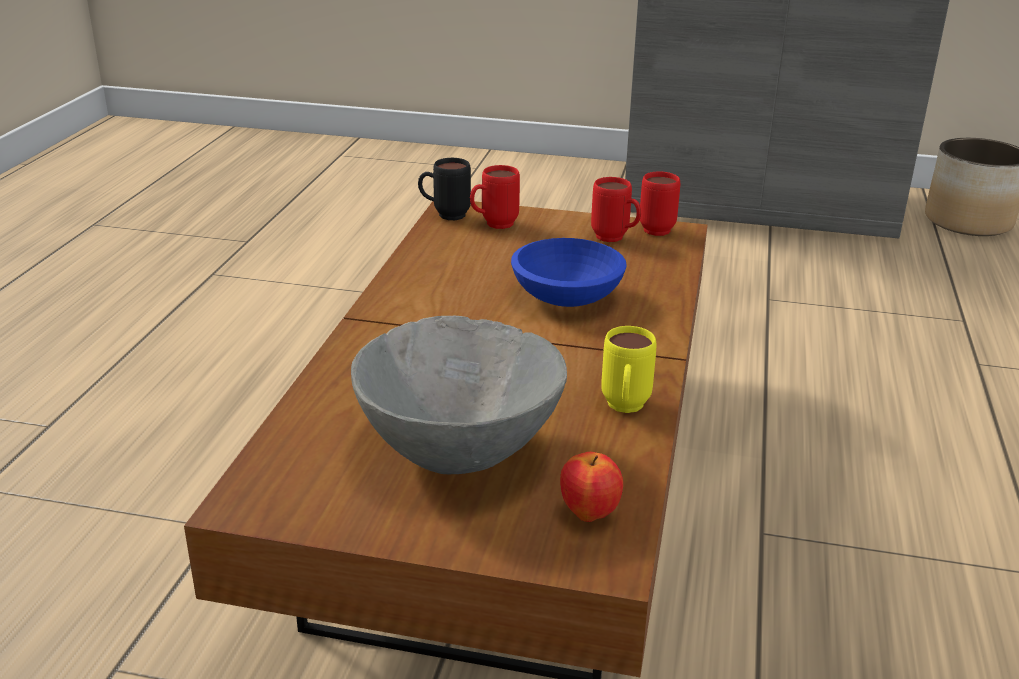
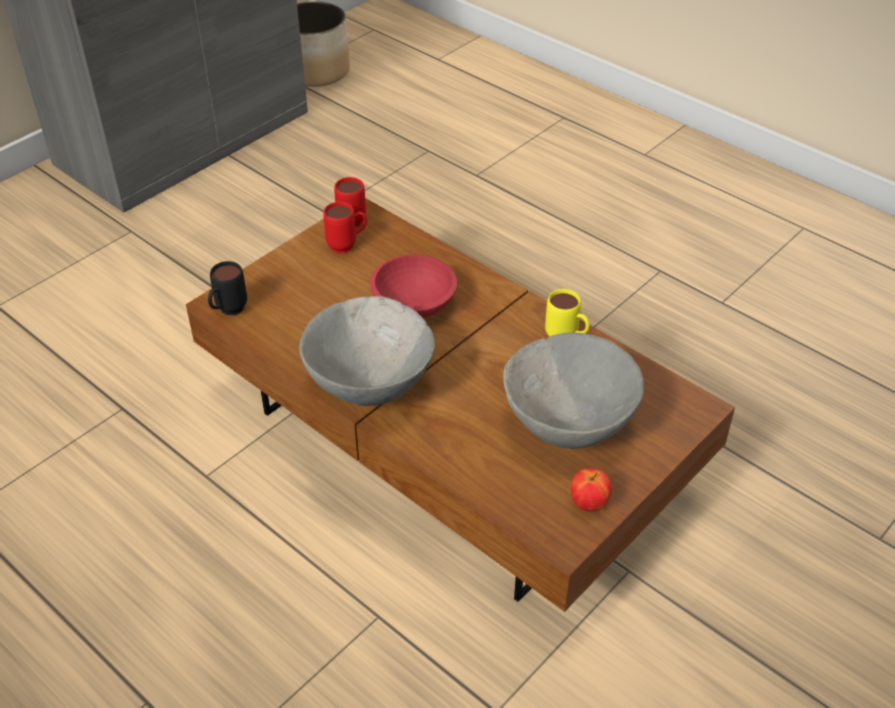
camera: 60 degrees left, 15 degrees up
red mug [470,165,520,229] -> none
blue bowl [511,238,627,307] -> red bowl [370,255,457,318]
apple [560,452,623,522] -> apple moved to [571,468,612,511]
none -> grey bowl [299,296,435,406]

